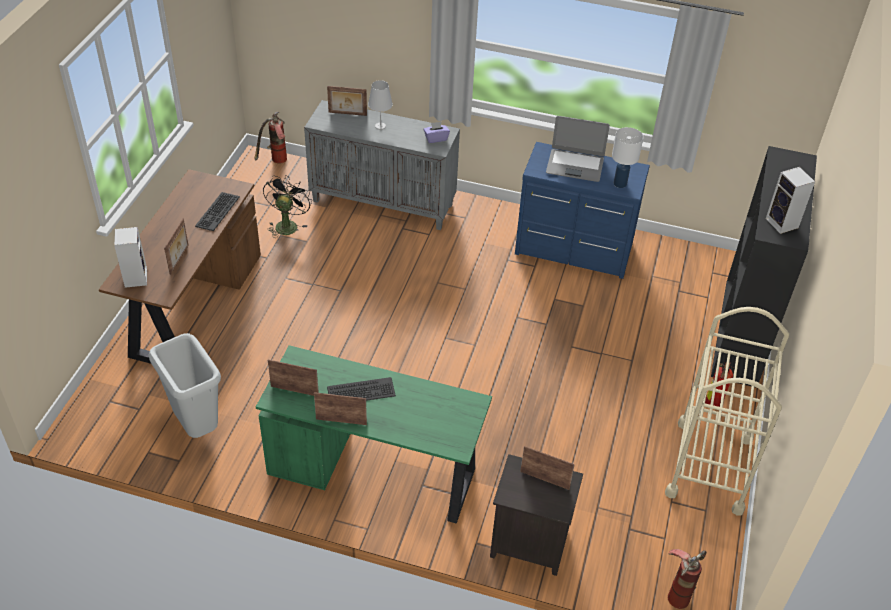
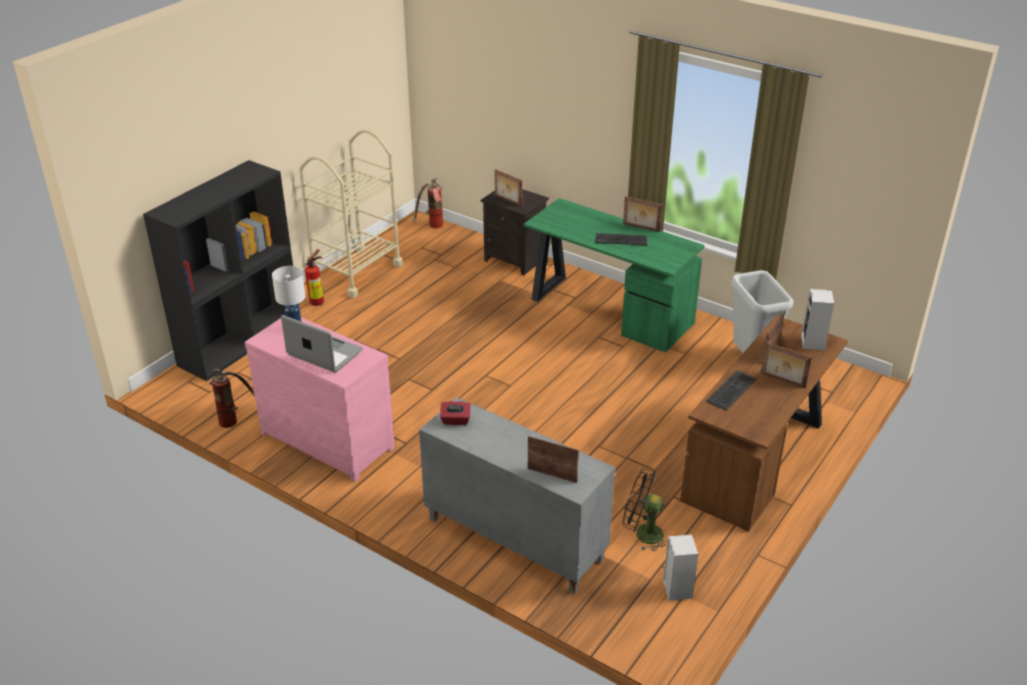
camera: 160 degrees left, 10 degrees down
fire extinguisher [255,112,287,164] -> fire extinguisher moved to [209,369,255,428]
black fan [263,175,312,236] -> black fan turned 75 degrees clockwise [623,469,668,552]
picture frame [268,360,319,396] -> picture frame moved to [761,342,812,388]
white table lamp [368,80,393,130] -> none
purple tissue box [423,122,450,143] -> red tissue box [440,401,471,425]
blue dresser [515,142,650,279] -> pink dresser [245,317,395,482]
speaker [766,167,815,234] -> speaker moved to [663,534,698,601]

